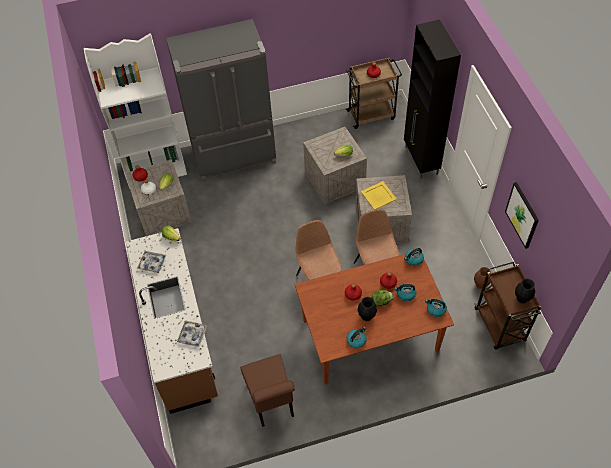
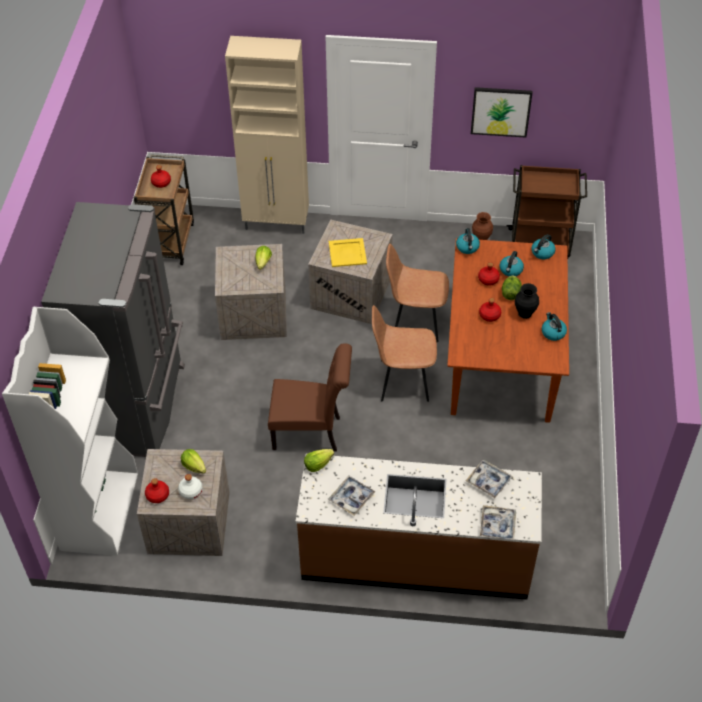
camera: 70 degrees left, 5 degrees down
brown chair [240,354,295,427] -> brown chair moved to [268,343,352,452]
black cabinet [404,19,461,179] -> beige cabinet [225,36,309,234]
black vase [515,278,535,303] -> none
none -> tray [480,505,516,540]

